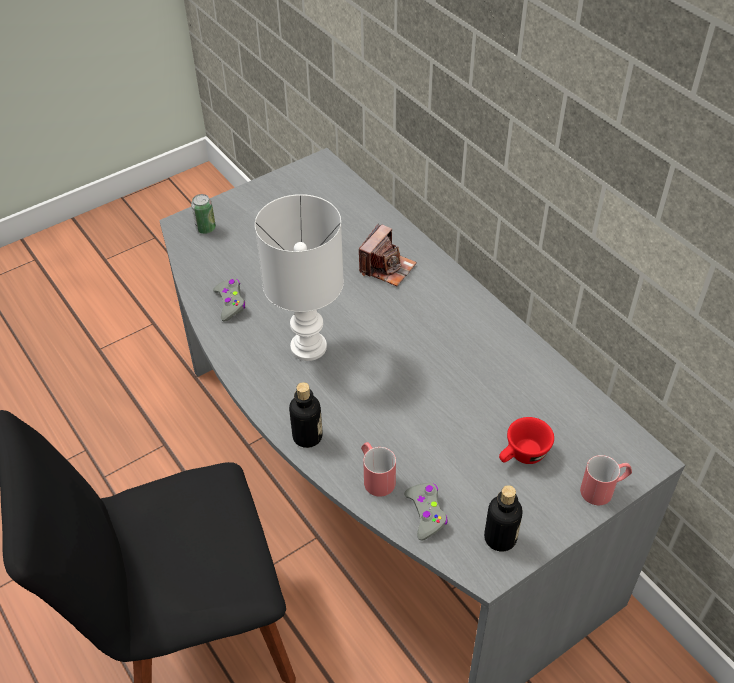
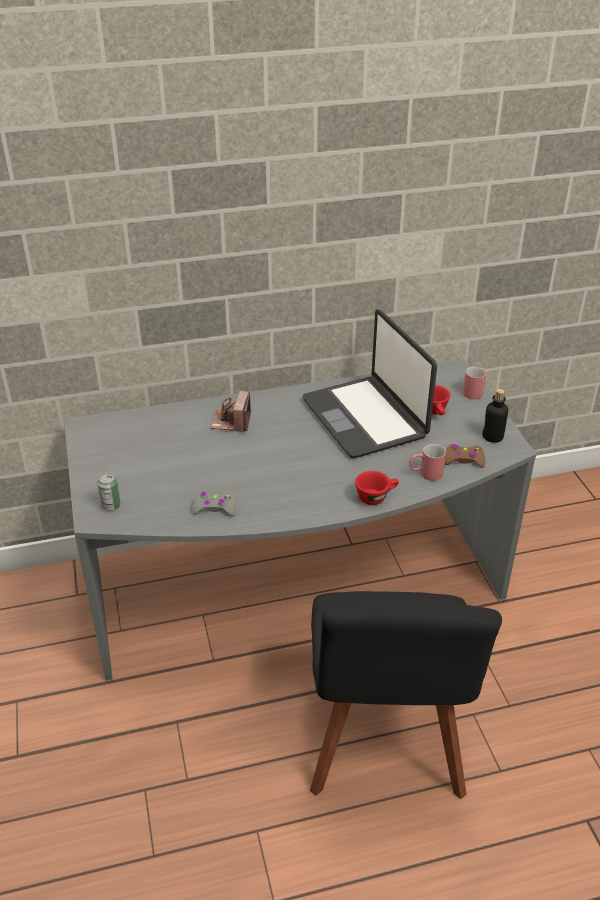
camera: 70 degrees left, 10 degrees down
white table lamp [255,194,344,361] -> none
bottle [289,382,323,448] -> red cup [355,471,399,505]
camera [359,224,417,286] -> camera turned 135 degrees counterclockwise [211,391,251,432]
grey game controller [404,483,448,541] -> brown game controller [445,444,485,468]
none -> laptop [303,309,437,458]

